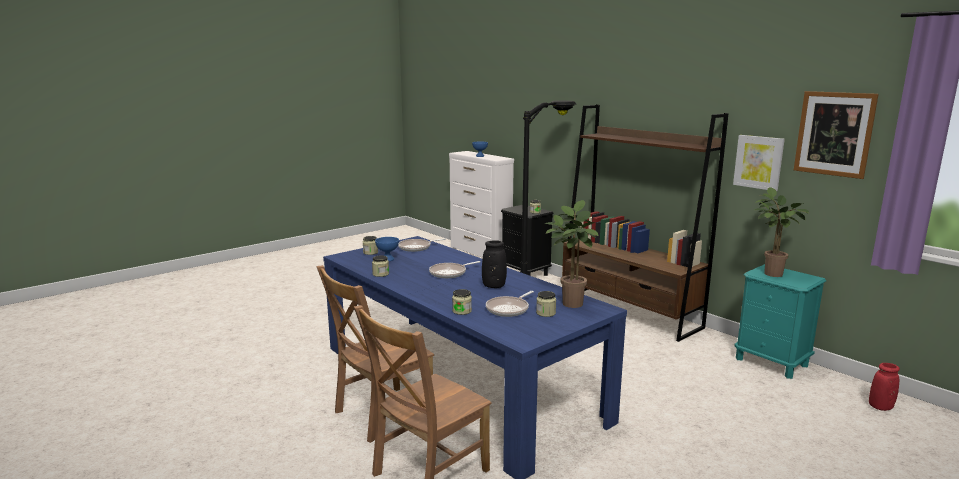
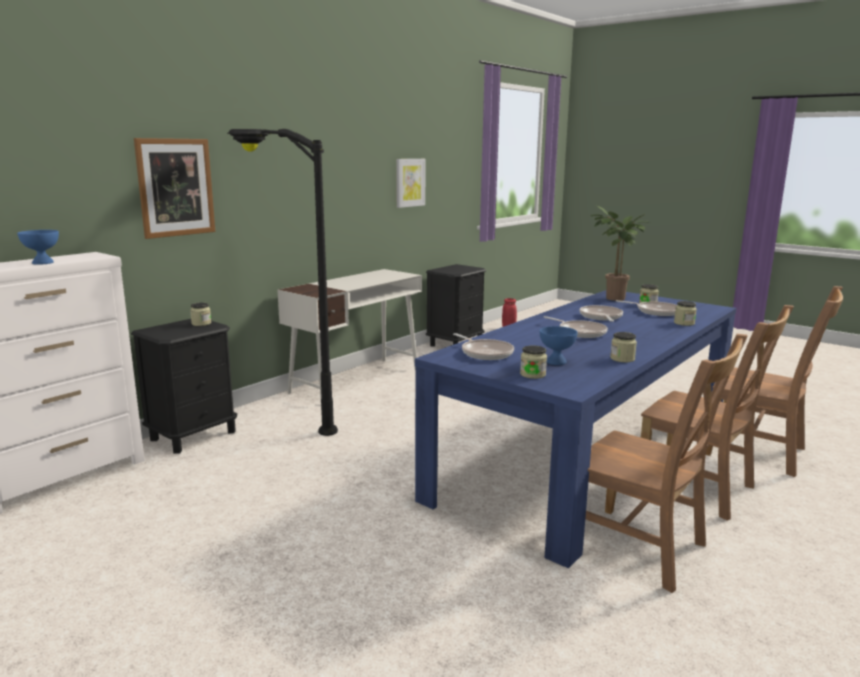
camera: 100 degrees left, 0 degrees up
black vase [482,240,507,288] -> frying pan [579,305,623,322]
brown bookcase [562,104,728,342] -> white desk [277,269,422,399]
turquoise nightstand [734,264,826,379] -> black nightstand [426,264,486,346]
potted plant [755,187,809,277] -> none
picture [794,91,879,179] -> picture moved to [134,138,215,239]
none -> brown chair [585,334,748,593]

